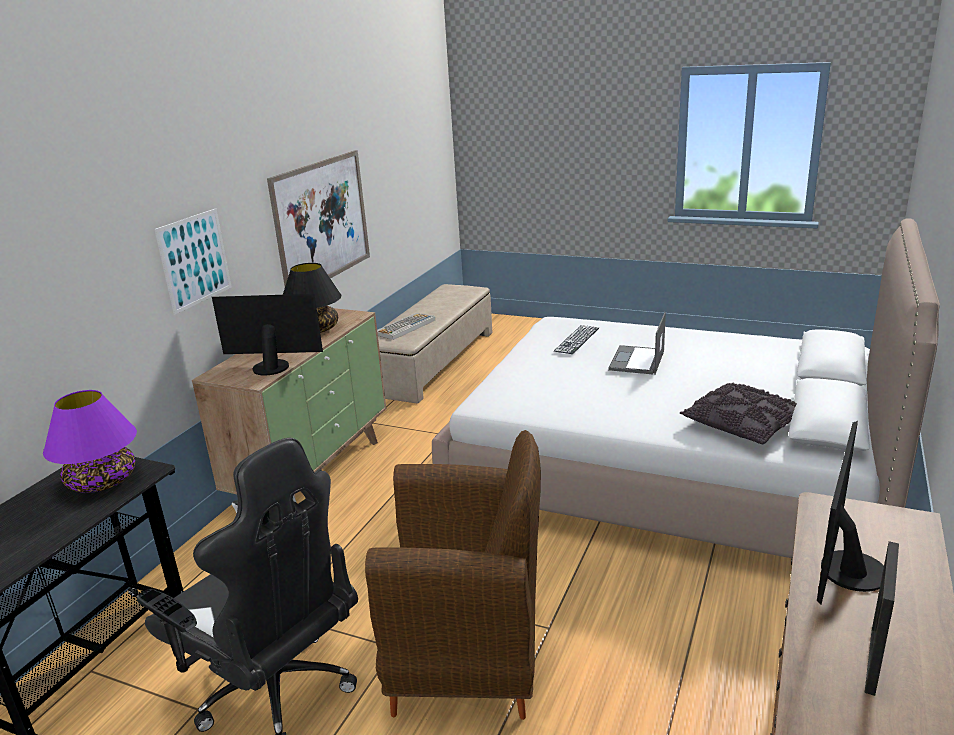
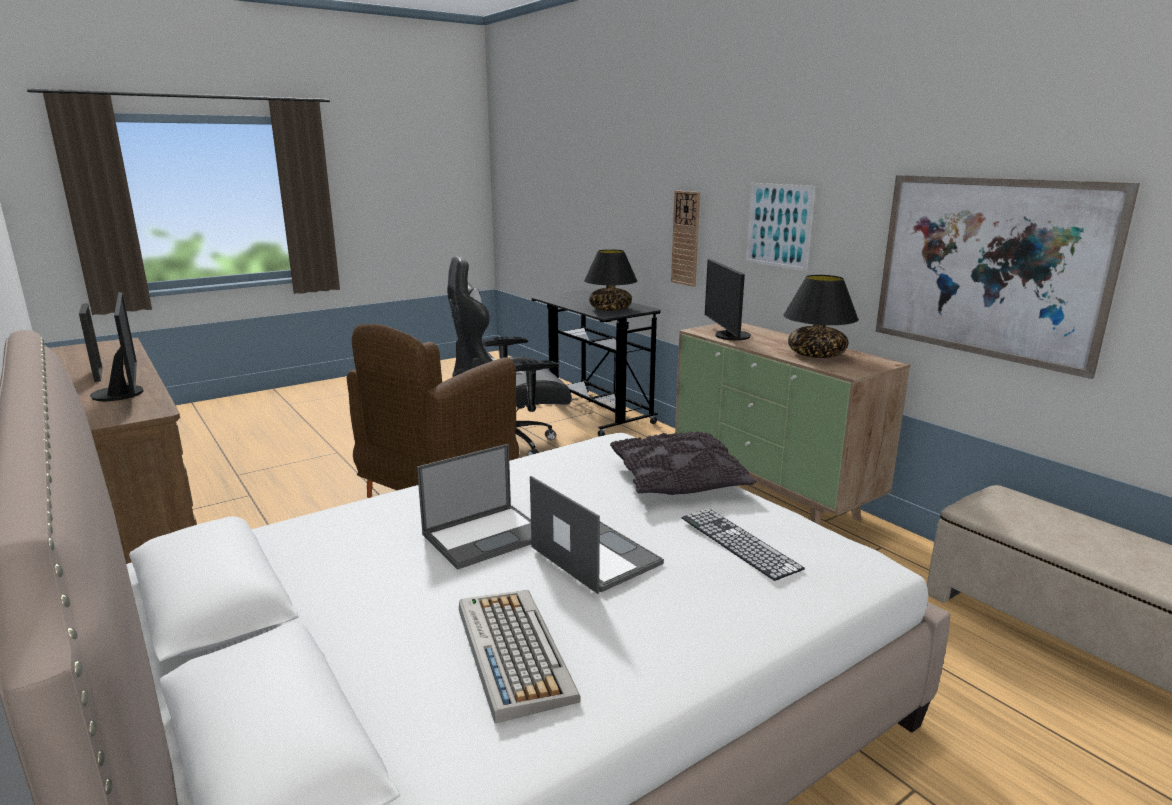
camera: 120 degrees right, 5 degrees down
purple table lamp [43,390,137,493] -> black table lamp [584,249,637,311]
monitor [212,294,323,376] -> monitor turned 135 degrees clockwise [705,258,751,340]
keyboard [377,313,435,340] -> keyboard moved to [459,590,581,723]
black pillow [680,383,797,444] -> black pillow moved to [610,432,757,495]
none -> laptop [417,444,532,570]
none -> wall clock [671,191,700,287]

